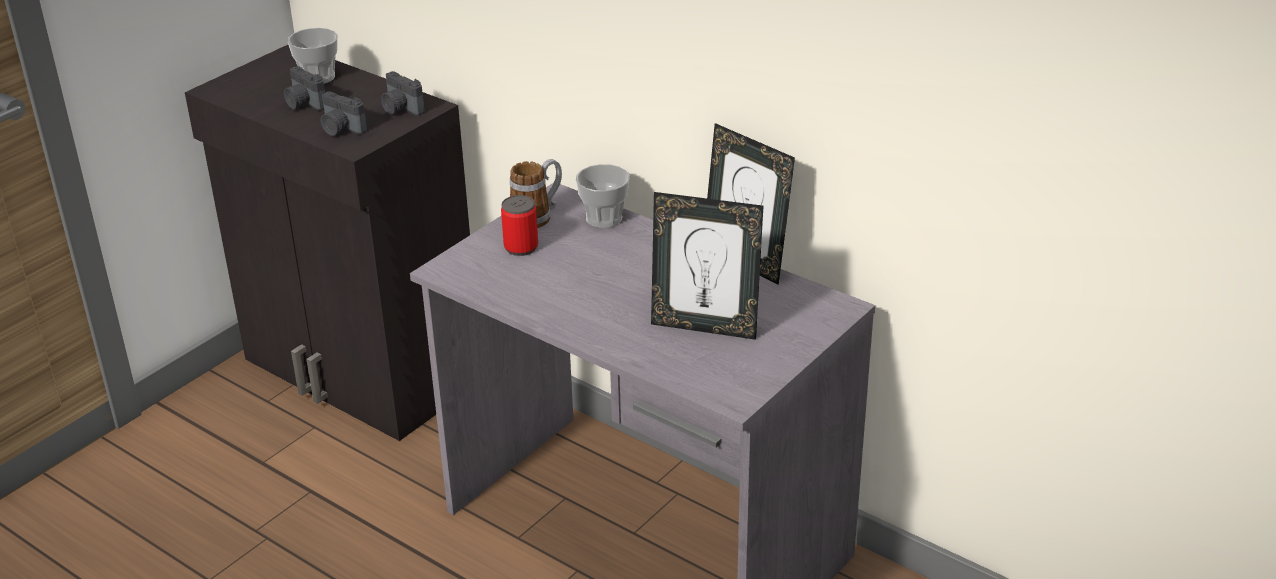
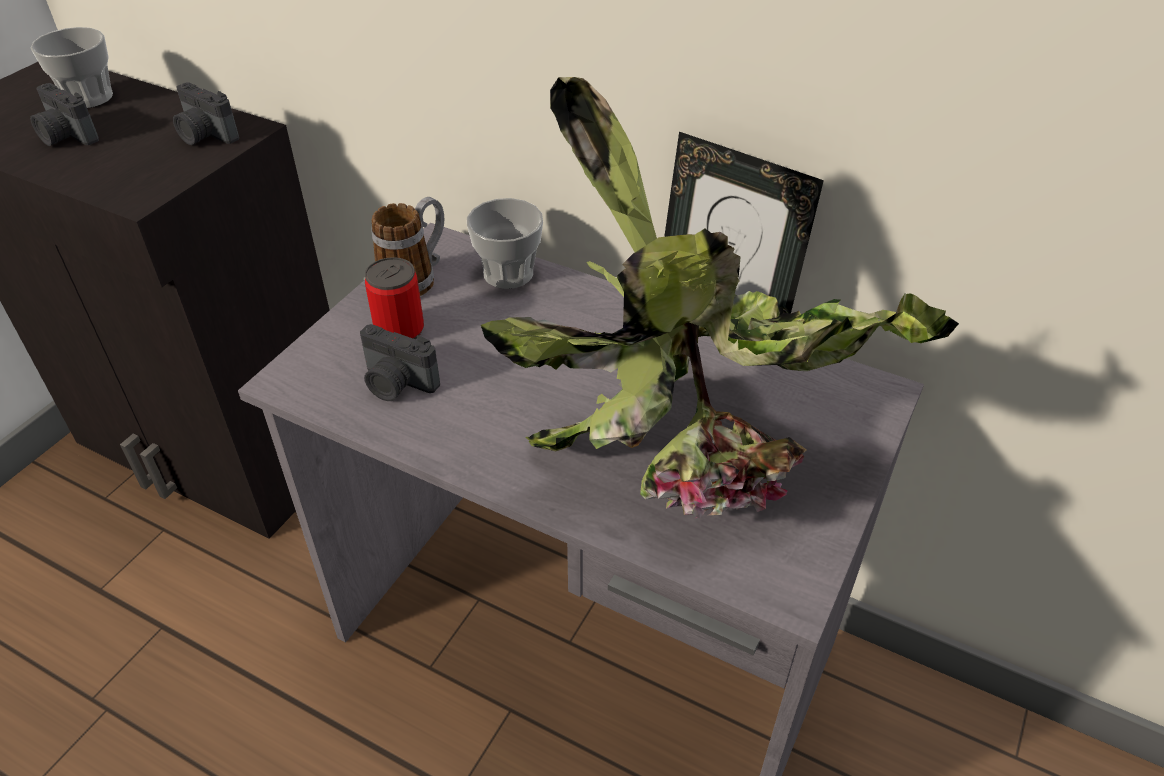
camera: 10 degrees left, 10 degrees up
camera [321,92,367,136] -> camera moved to [360,324,440,401]
picture frame [651,192,763,340] -> potted plant [481,77,959,518]

